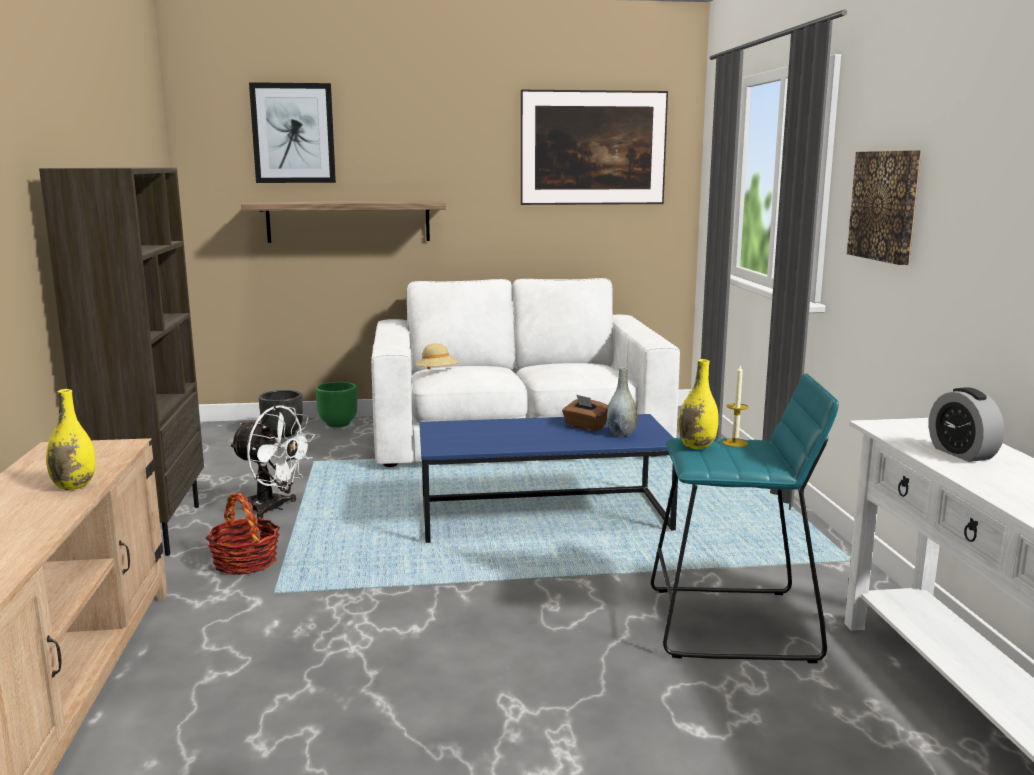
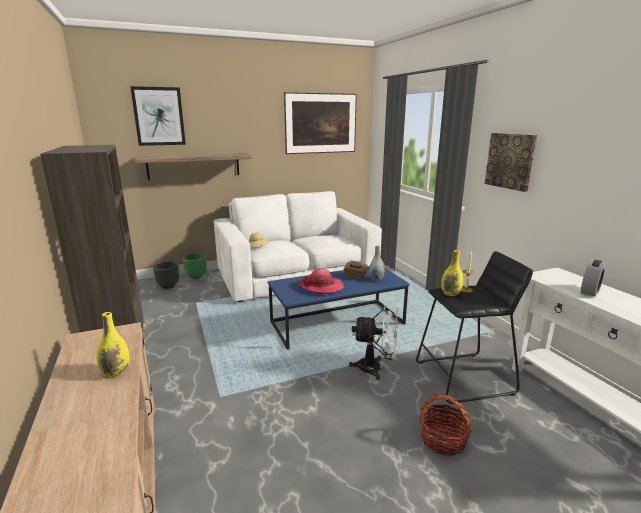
camera: 15 degrees left, 5 degrees up
basket [206,493,280,575] -> basket moved to [420,394,473,456]
white fan [229,405,315,519] -> white fan moved to [349,305,398,380]
turquoise stool [651,373,839,663] -> black stool [416,251,533,404]
alarm clock [929,387,1004,462] -> alarm clock turned 105 degrees counterclockwise [581,260,606,297]
none -> hat [299,268,344,294]

